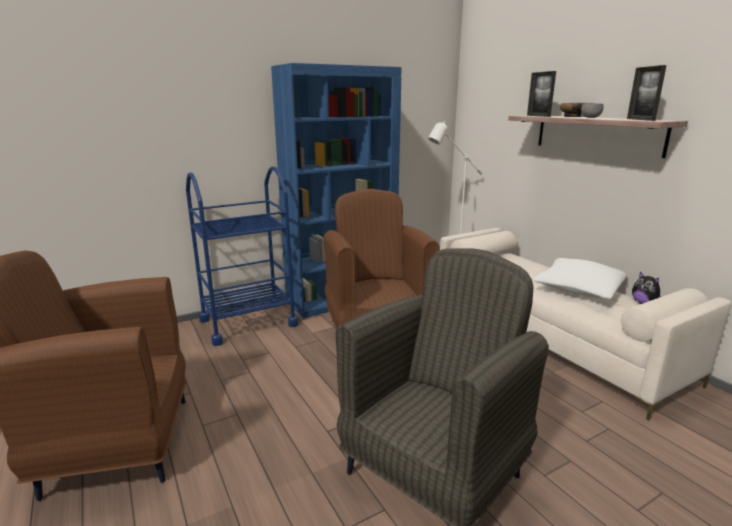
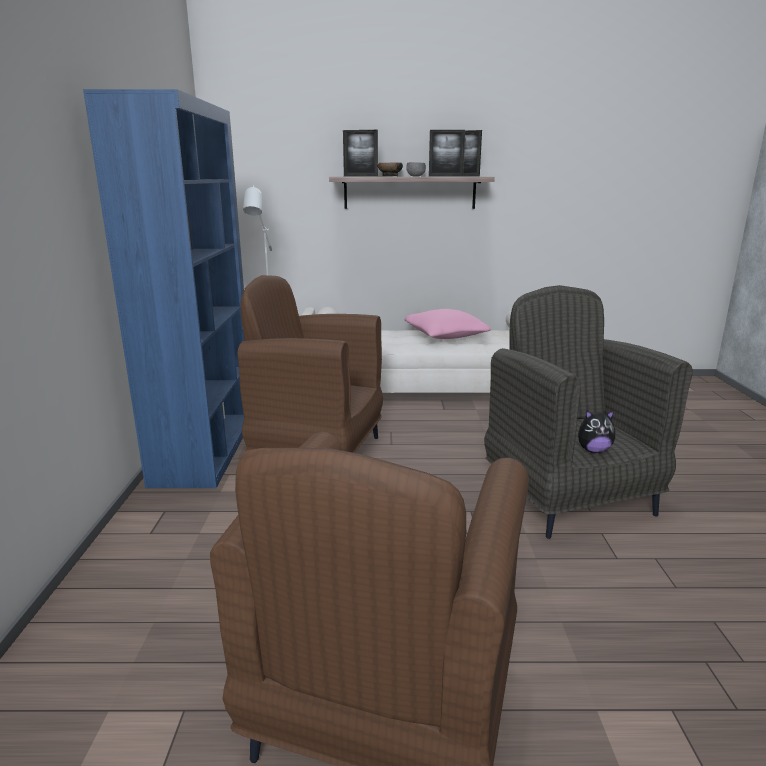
camera: 60 degrees left, 0 degrees up
blue cart [186,166,298,346] -> none
white pillow [533,258,627,299] -> pink pillow [405,309,491,339]
plush toy [632,272,662,304] -> plush toy moved to [578,410,615,453]
none -> picture frame [429,130,465,177]

